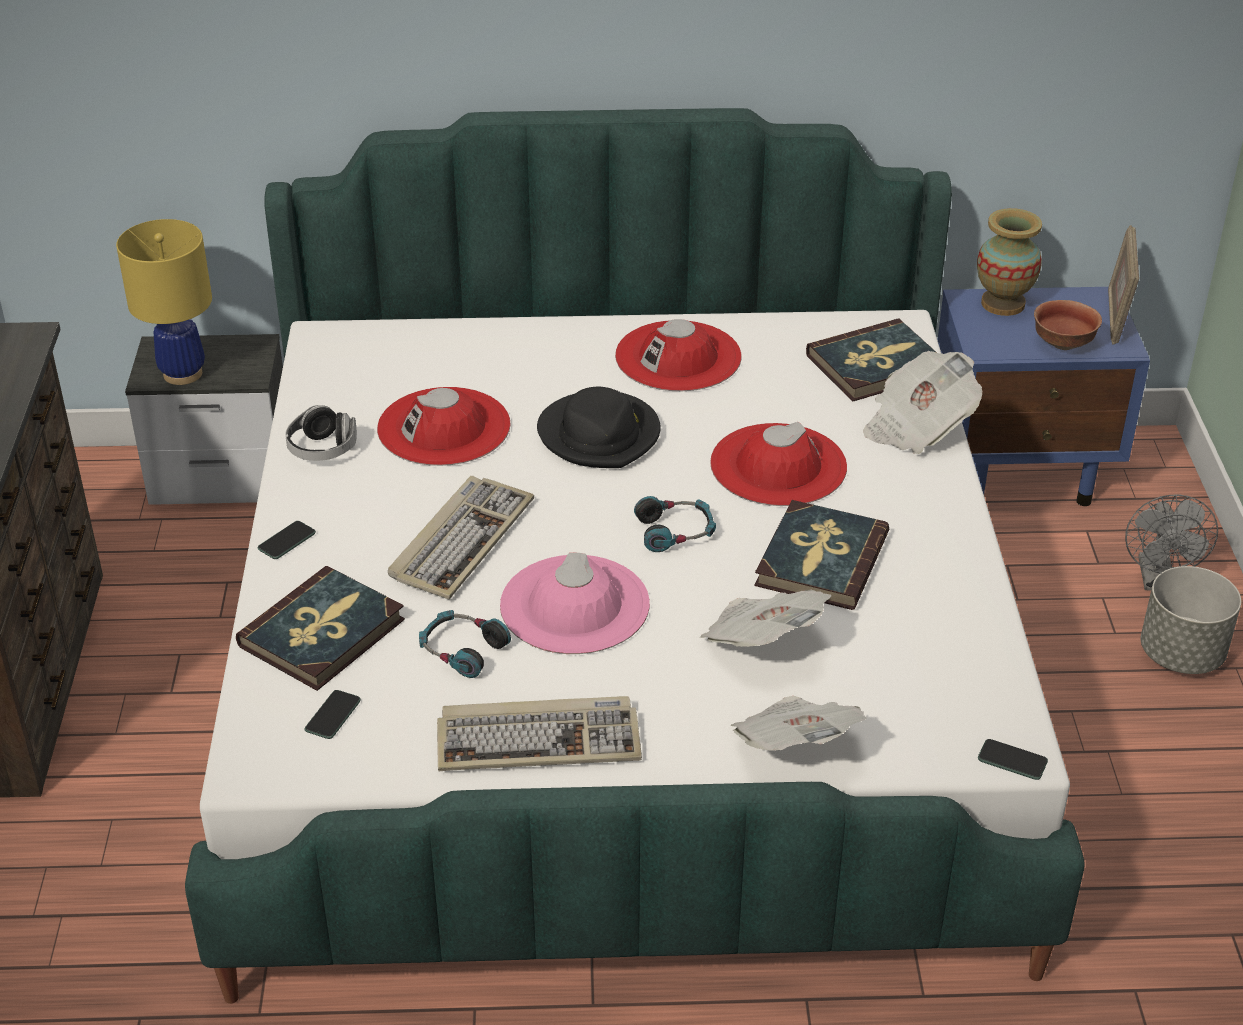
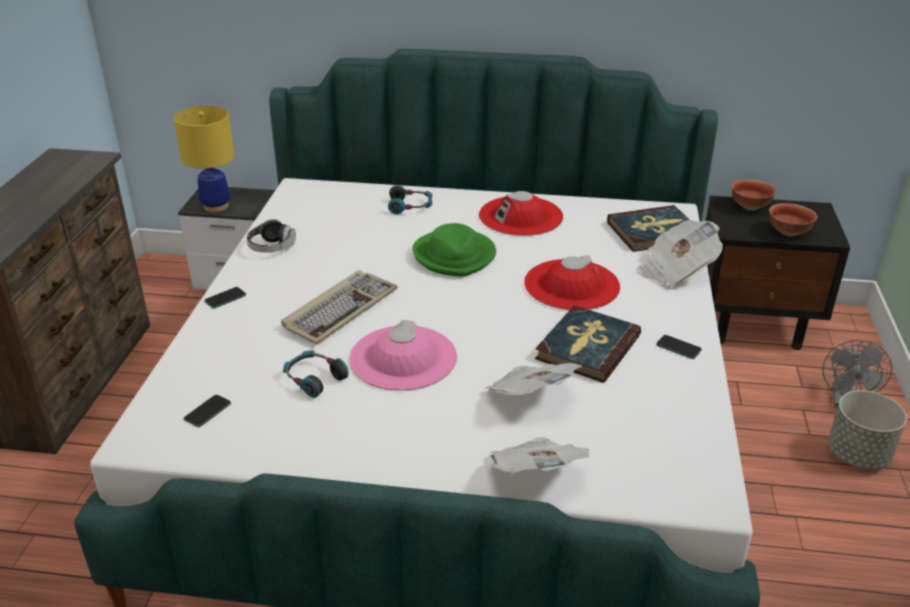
camera: 10 degrees right, 5 degrees down
book [236,566,405,691] -> none
red hat [377,387,511,466] -> none
keyboard [437,696,642,771] -> none
black hat [537,387,661,468] -> green hat [412,223,496,277]
headphones [634,496,716,552] -> headphones moved to [388,185,432,214]
blue nightstand [938,287,1150,506] -> black nightstand [706,196,850,350]
vase [977,208,1042,316] -> bowl [731,179,776,210]
phone [978,739,1048,780] -> phone moved to [656,335,702,359]
picture frame [1108,225,1139,345] -> none

